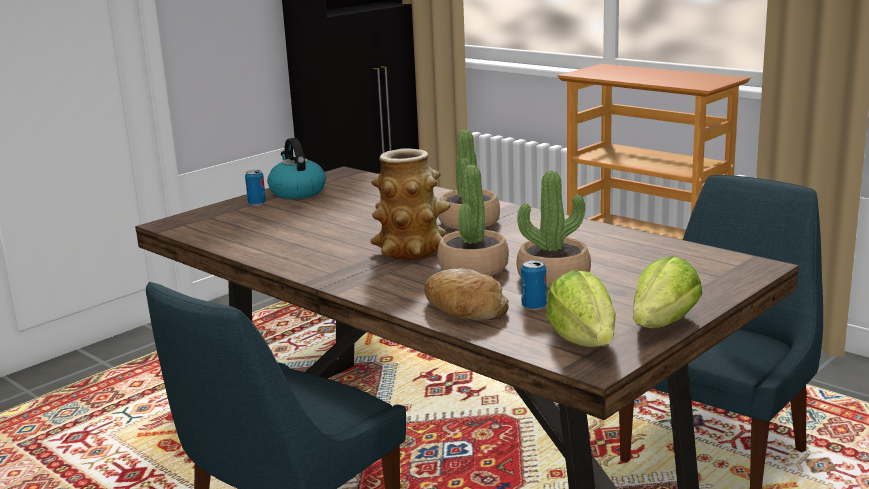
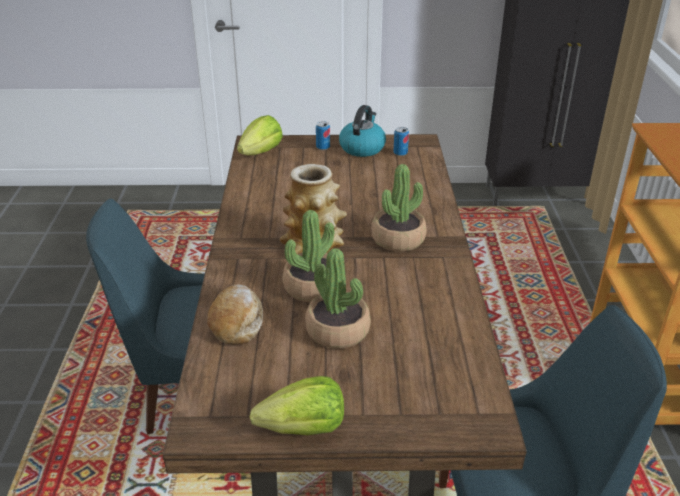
camera: 45 degrees right, 15 degrees up
can [521,260,547,310] -> can moved to [393,127,409,156]
lettuce [546,270,616,347] -> lettuce moved to [237,115,283,155]

